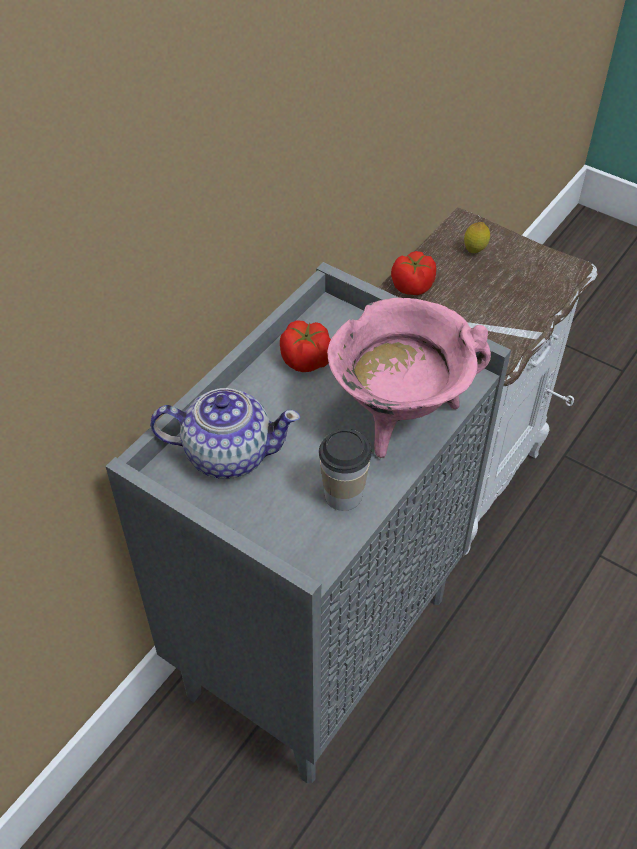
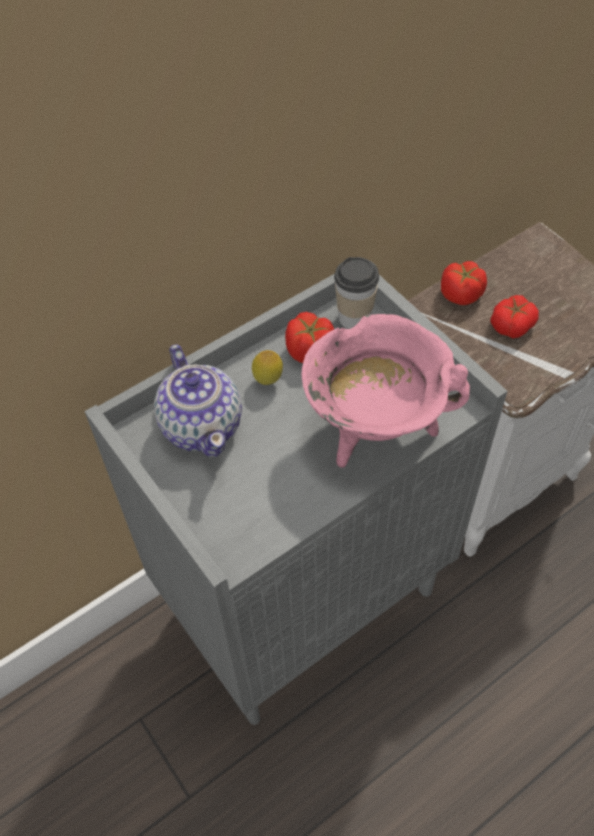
camera: 20 degrees right, 5 degrees up
teapot [150,388,300,479] -> teapot turned 45 degrees clockwise [154,344,242,457]
cup [319,429,372,511] -> cup moved to [334,257,379,329]
lemon [464,222,490,253] -> lemon moved to [252,350,283,385]
none -> tomato [490,295,539,338]

